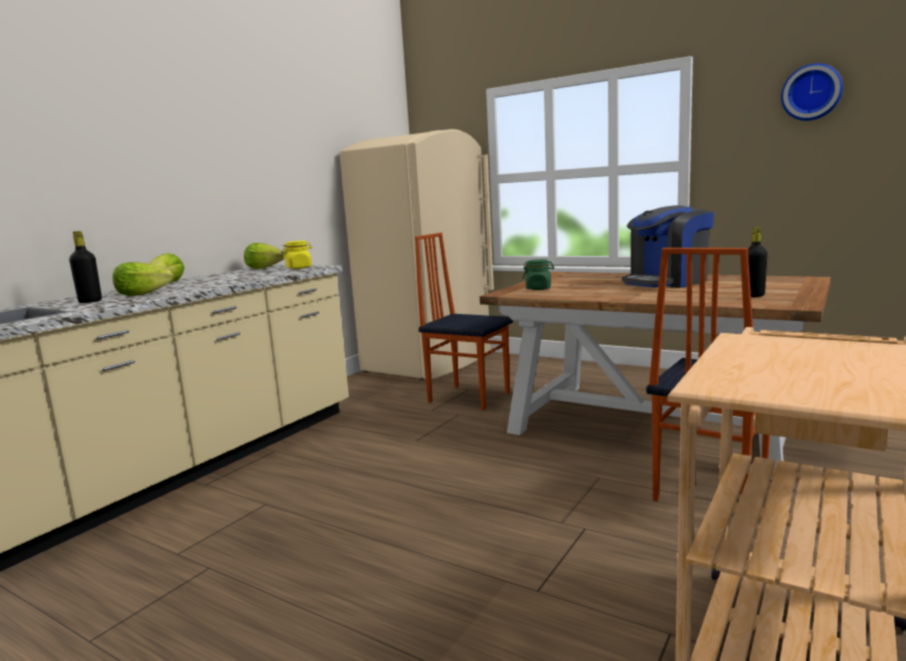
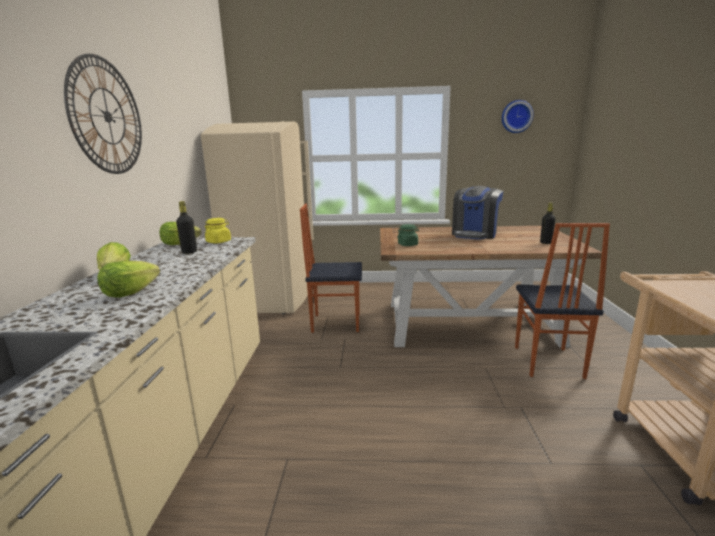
camera: 30 degrees left, 5 degrees up
black bottle [69,231,102,303] -> black bottle moved to [176,201,197,254]
none -> wall clock [64,54,142,174]

